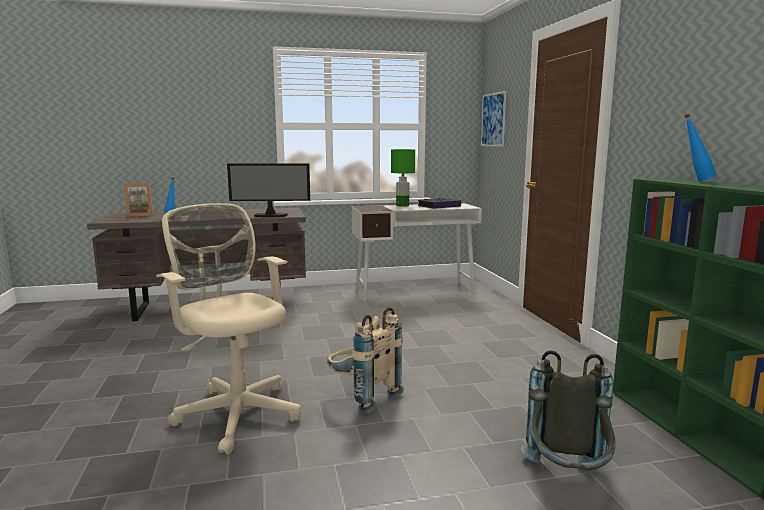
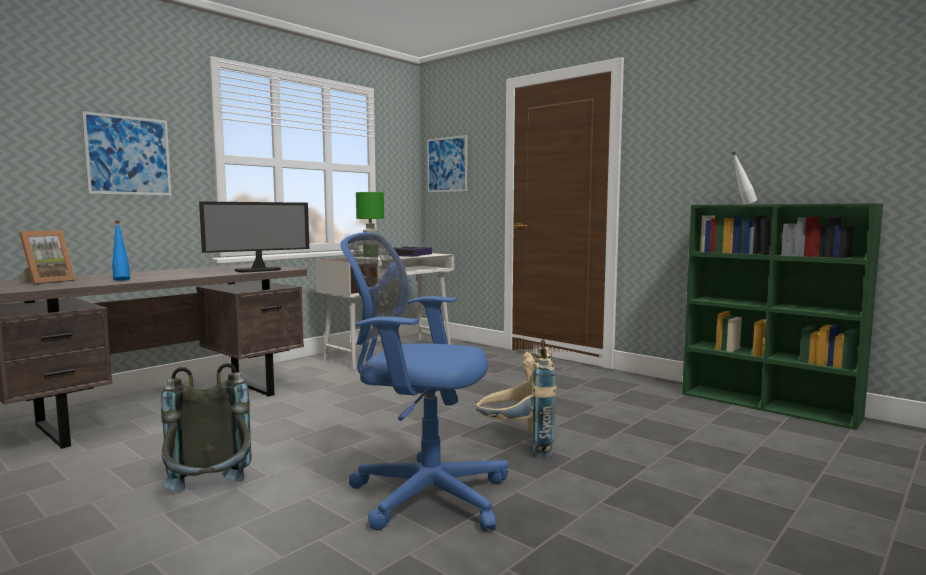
camera: 35 degrees left, 5 degrees down
beige office chair [156,203,301,454] -> blue office chair [340,232,508,532]
grey backpack [521,350,616,470] -> grey backpack moved to [161,363,252,491]
blue bottle [684,114,717,182] -> white bottle [732,151,757,205]
none -> picture [82,111,171,195]

